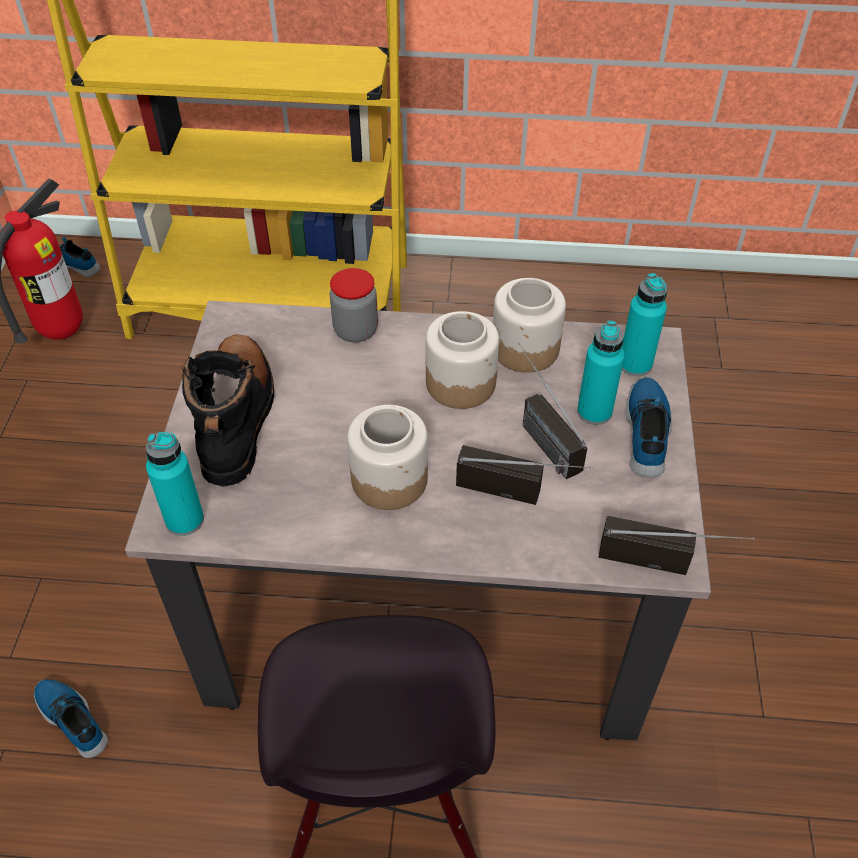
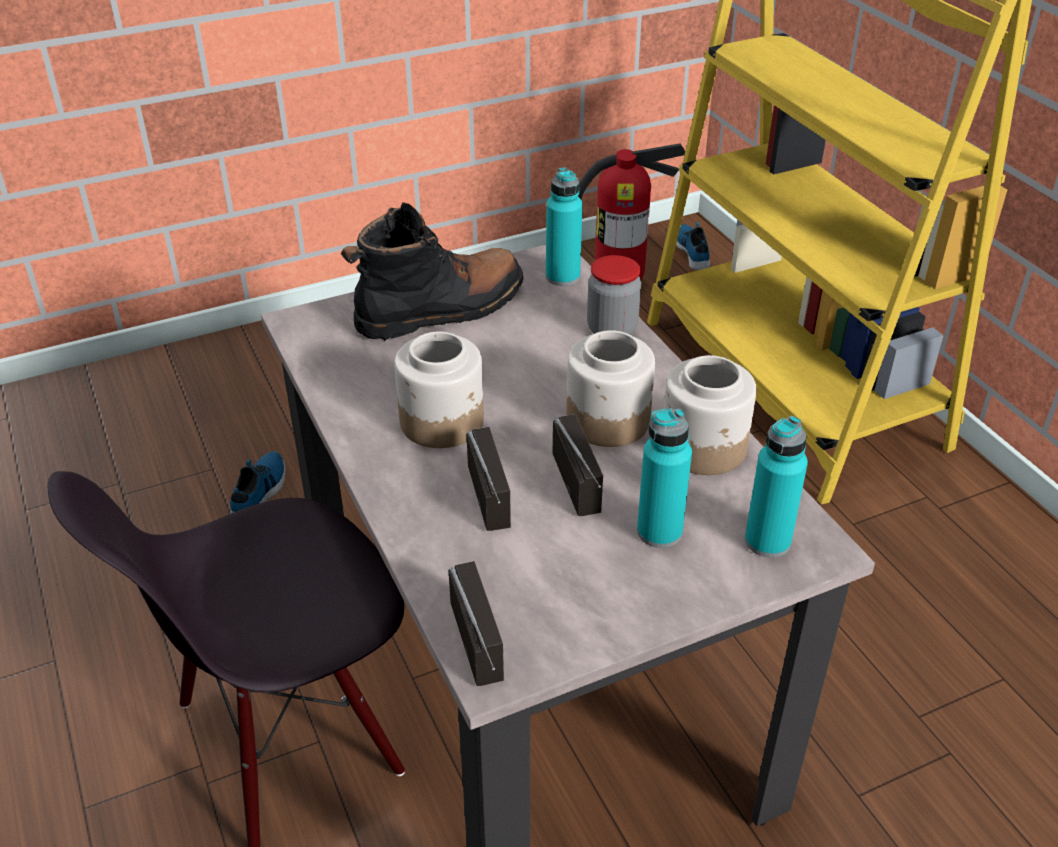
camera: 60 degrees right, 10 degrees down
turquoise bottle [146,432,204,536] -> turquoise bottle moved to [546,167,583,286]
radio [518,343,587,479] -> radio turned 135 degrees clockwise [553,414,603,516]
shoe [625,377,673,478] -> none

